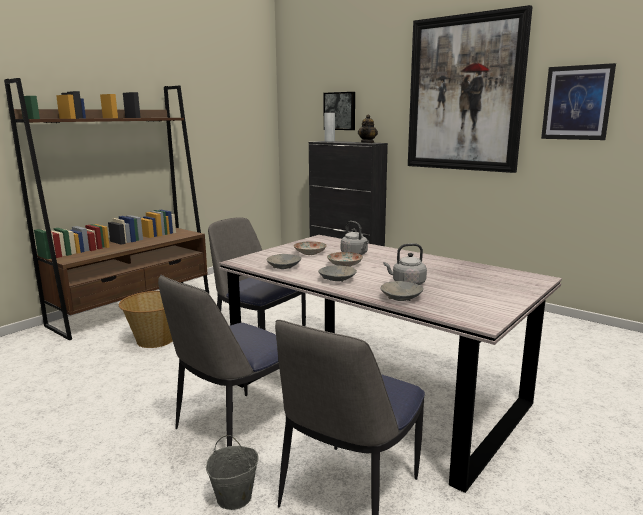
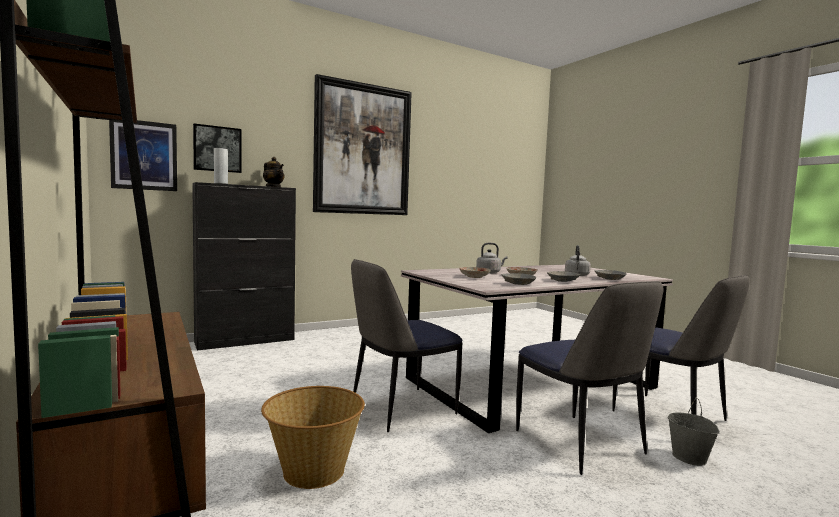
camera: 70 degrees left, 10 degrees down
picture [541,63,616,140] -> picture moved to [109,120,177,191]

